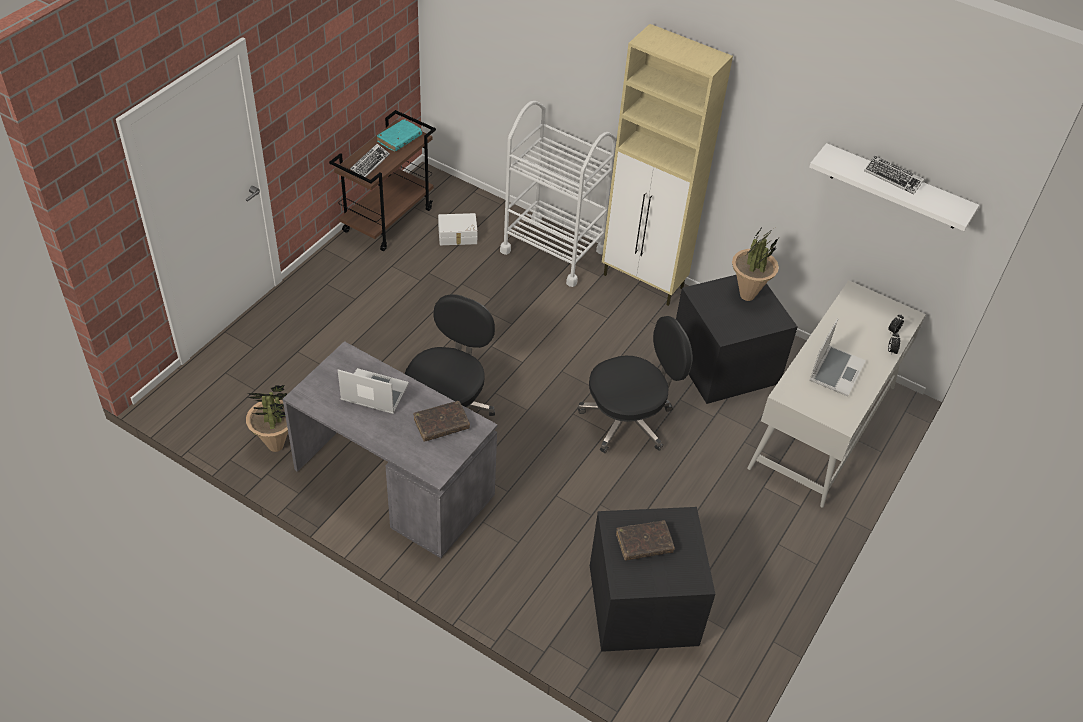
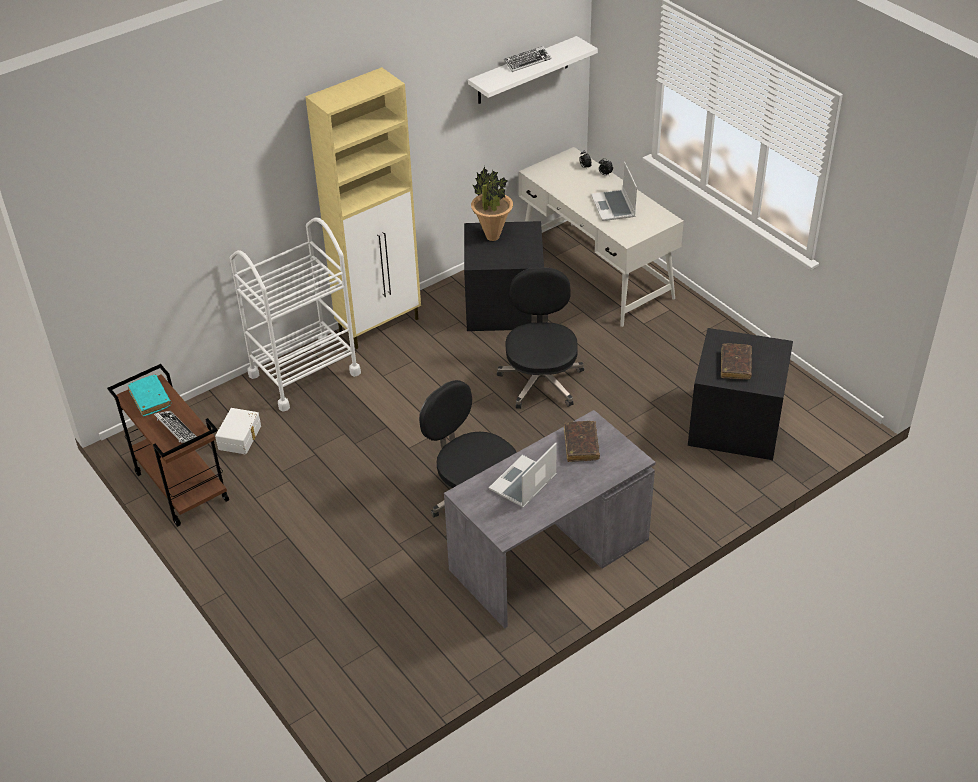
camera: 65 degrees left, 5 degrees down
potted plant [246,385,288,452] -> none
laptop [809,318,866,396] -> laptop turned 150 degrees counterclockwise [591,162,637,221]

